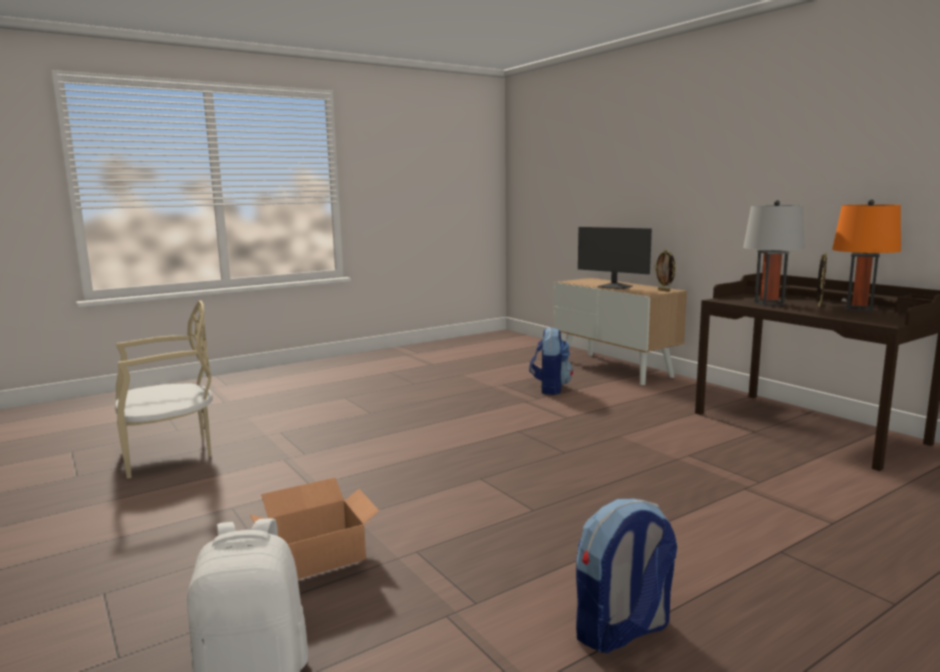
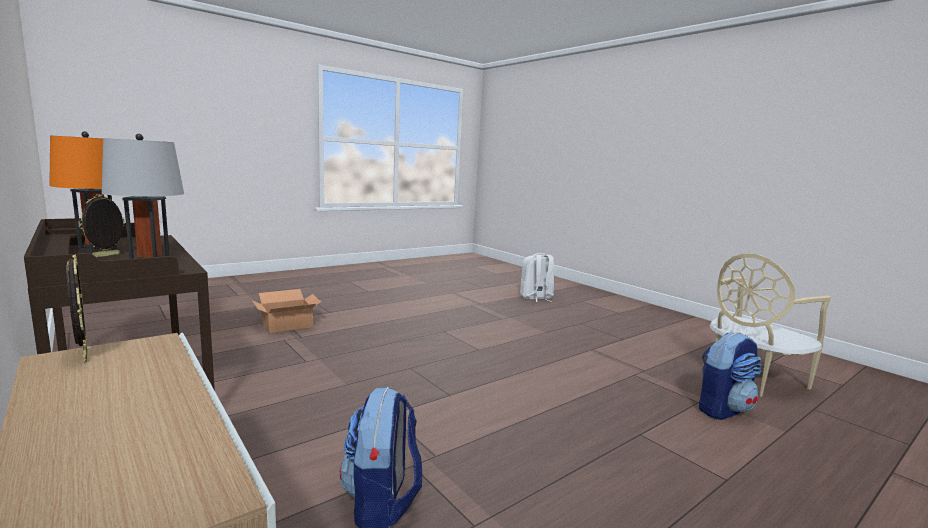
camera: 175 degrees right, 0 degrees up
cardboard box [250,477,379,579] -> cardboard box moved to [252,289,321,333]
backpack [576,499,677,653] -> backpack moved to [699,332,762,420]
monitor [578,227,652,289] -> none

